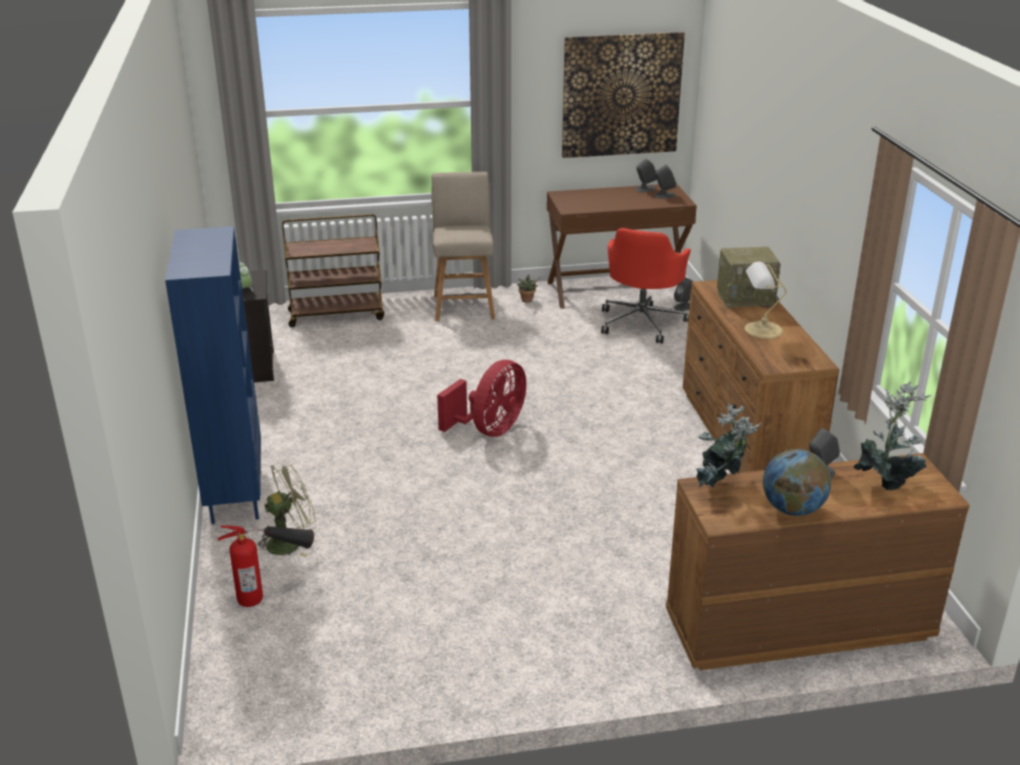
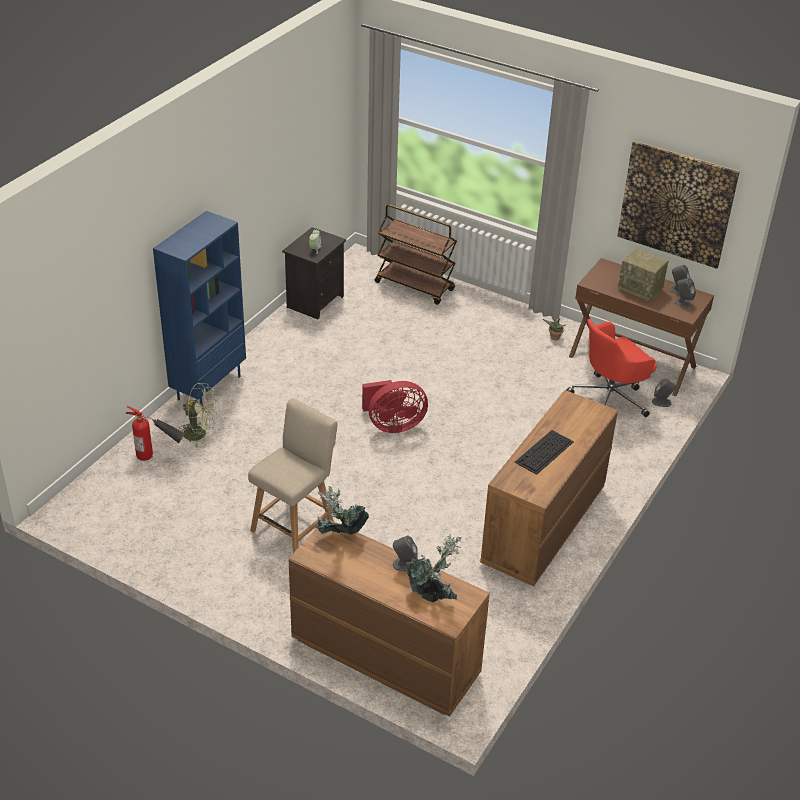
camera: 40 degrees right, 10 degrees up
beige chair [432,172,495,321] -> beige chair moved to [248,398,337,553]
radio [717,247,781,309] -> radio moved to [618,249,668,302]
table lamp [745,261,786,339] -> keyboard [514,430,574,475]
globe [763,449,831,516] -> none

